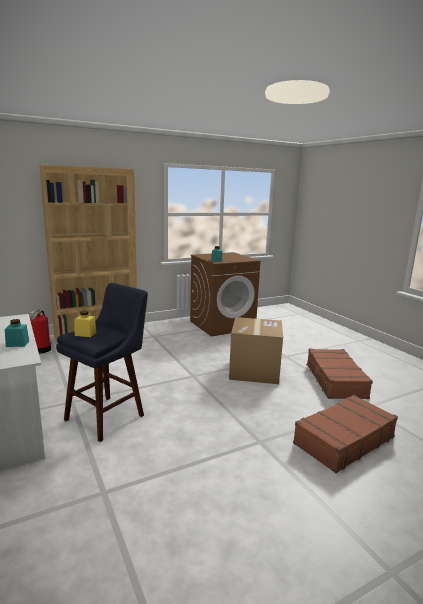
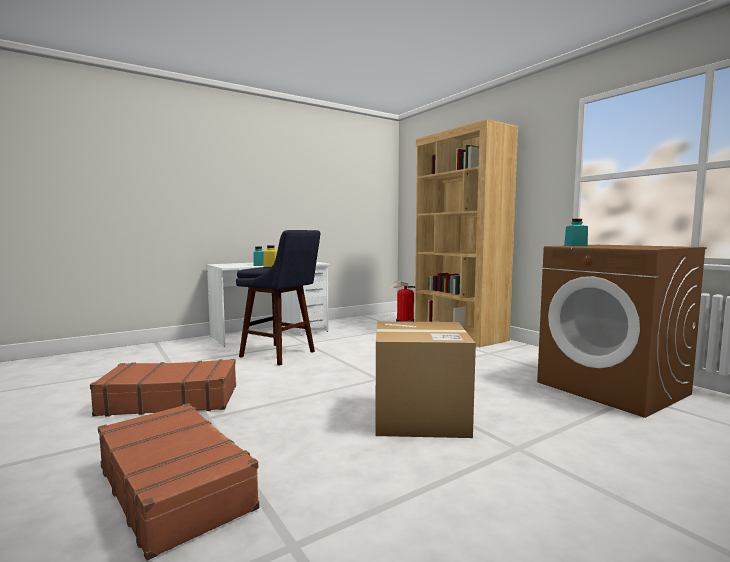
camera: 85 degrees right, 10 degrees down
brown suitcase [306,349,373,399] -> brown suitcase moved to [90,359,236,417]

